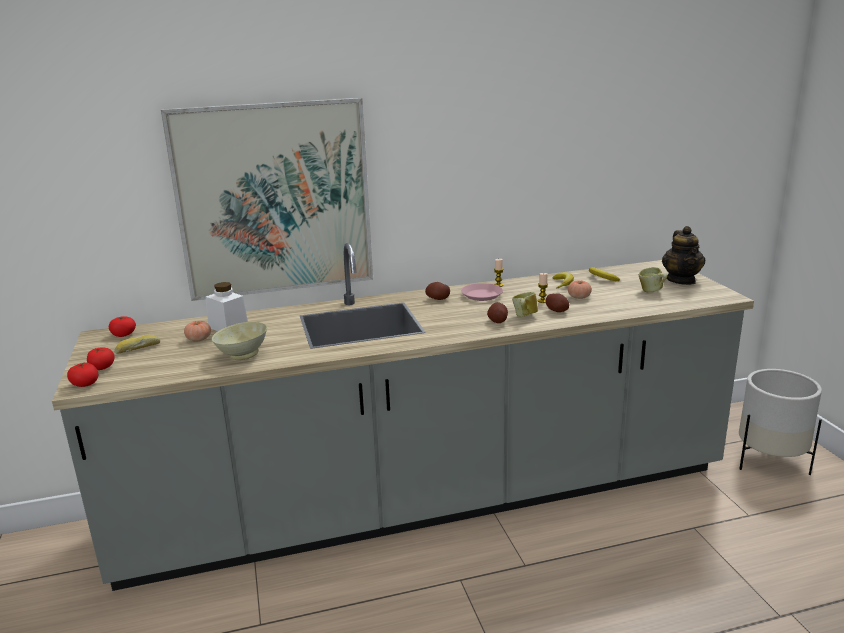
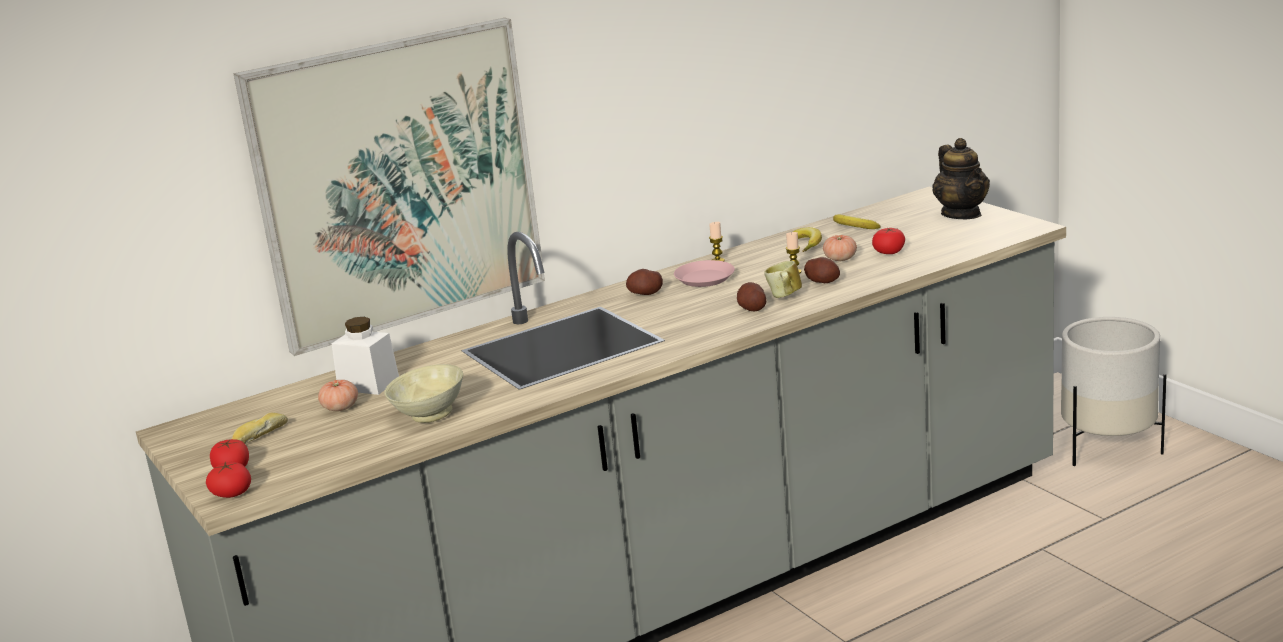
camera: 15 degrees left, 0 degrees up
tomato [109,316,136,337] -> tomato moved to [872,228,905,254]
mug [639,267,667,292] -> none

